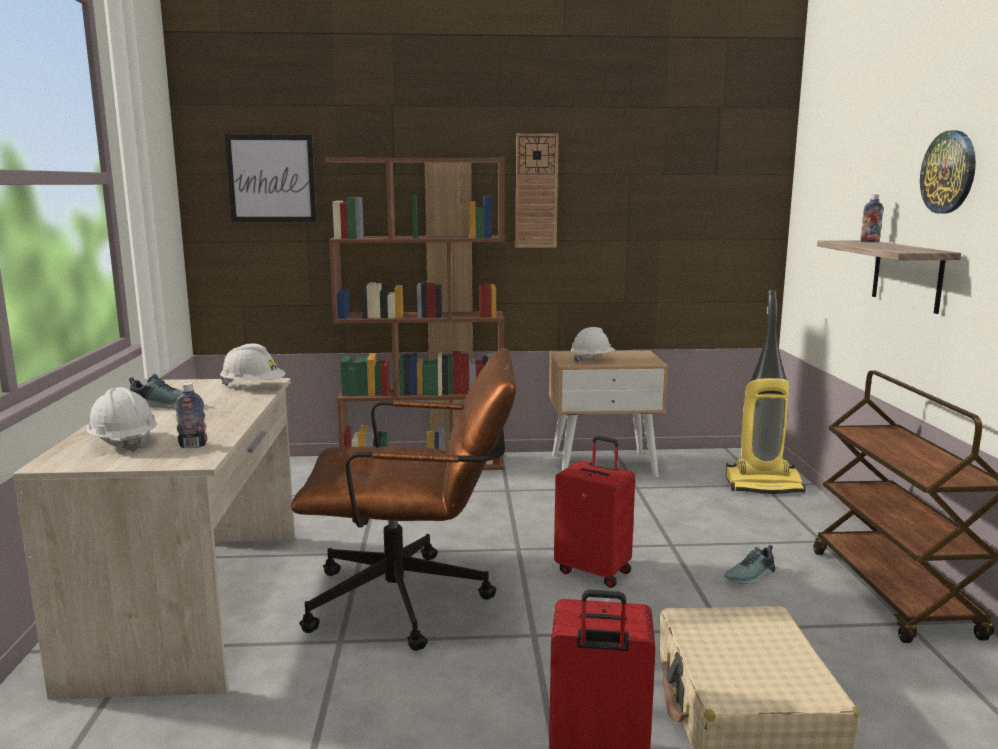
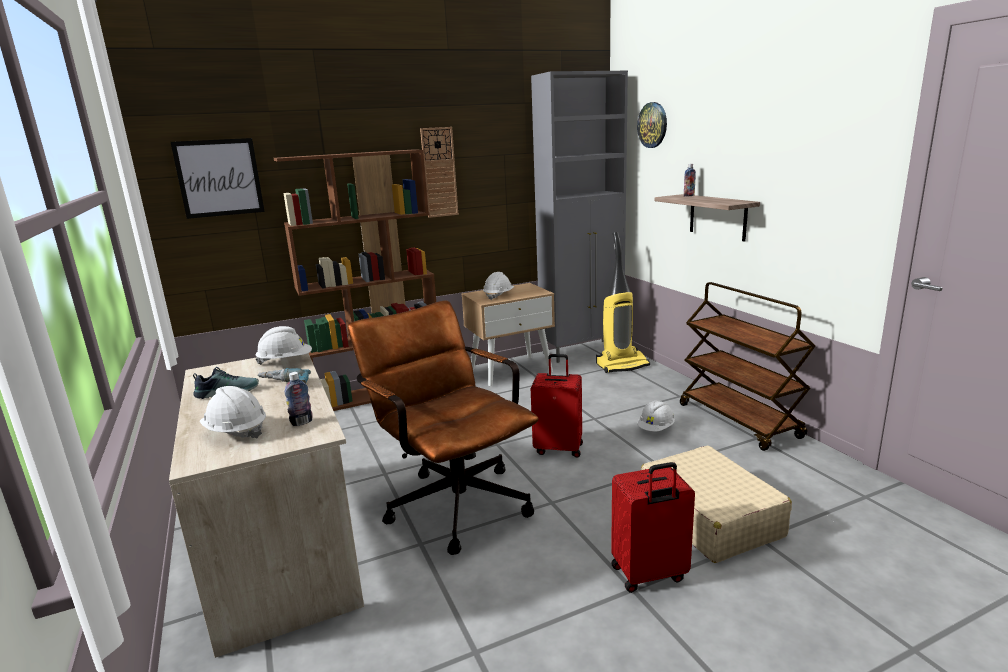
camera: 20 degrees left, 5 degrees up
brown office chair [291,348,516,651] -> brown office chair turned 105 degrees counterclockwise [348,300,538,555]
shoe [724,545,775,584] -> white hard hat [637,400,675,432]
wall clock [920,130,976,214] -> wall clock moved to [637,102,667,148]
none -> power drill [257,368,311,384]
none -> grey cabinet [531,71,628,363]

